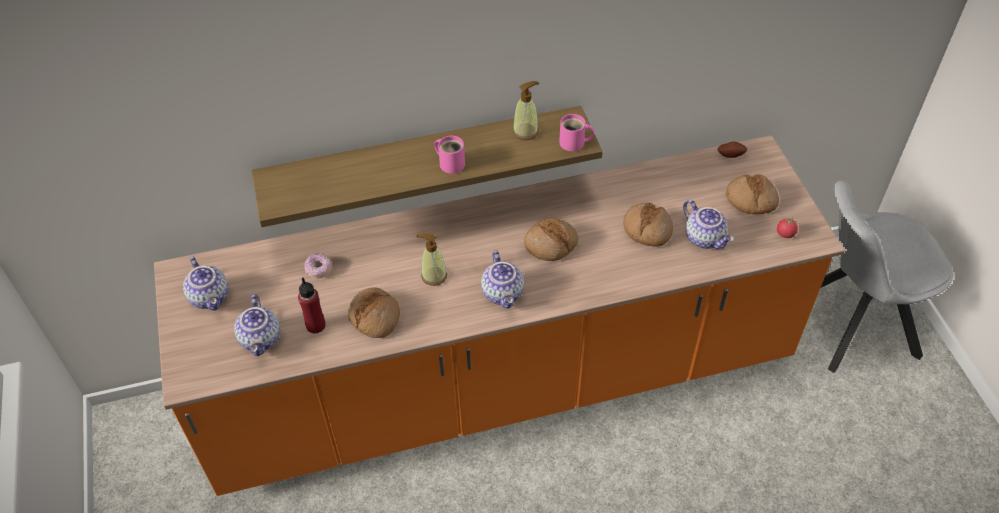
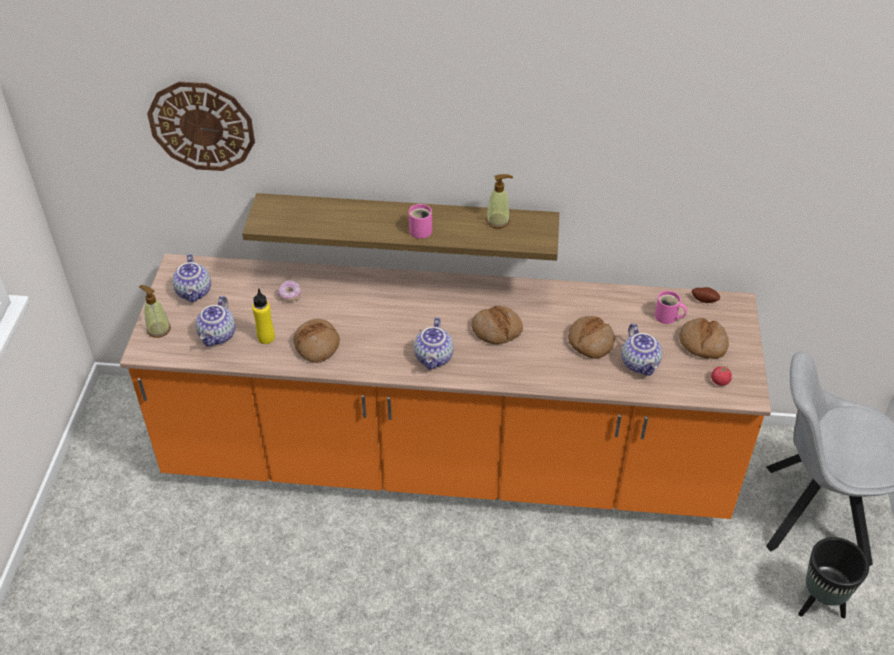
camera: 20 degrees right, 5 degrees down
red bottle [298,277,325,333] -> yellow bottle [252,289,275,344]
soap dispenser [417,234,447,286] -> soap dispenser moved to [139,285,171,338]
pink mug [559,114,594,151] -> pink mug moved to [655,291,687,324]
none -> wall clock [147,82,255,171]
none -> black planter [798,537,869,618]

